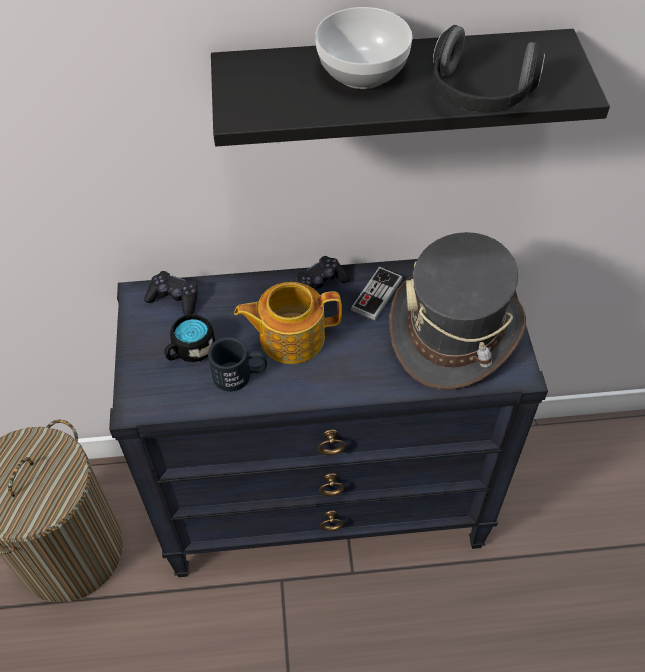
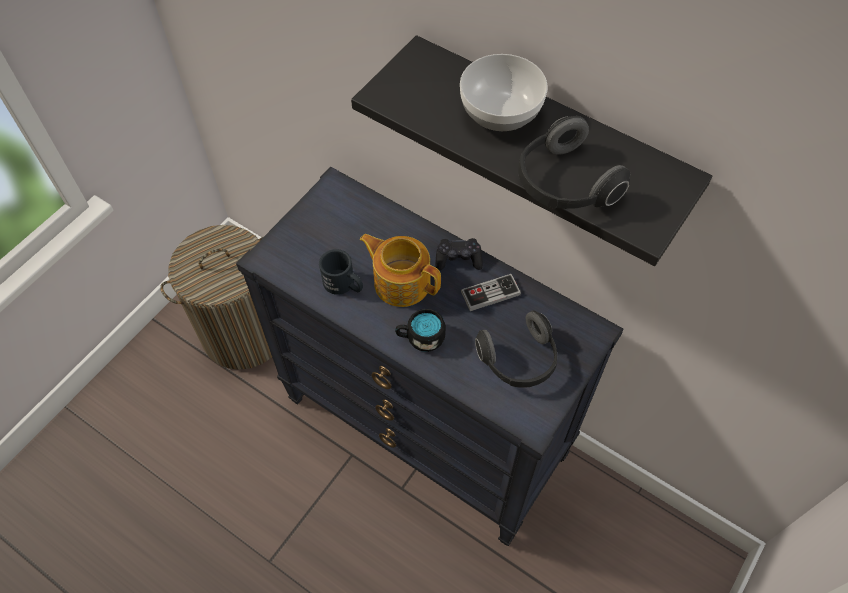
camera: 40 degrees right, 5 degrees up
black game controller [144,271,198,315] -> none
black mug [164,314,215,362] -> black mug moved to [395,309,446,352]
grey hat [389,232,526,390] -> headphones [475,310,557,388]

